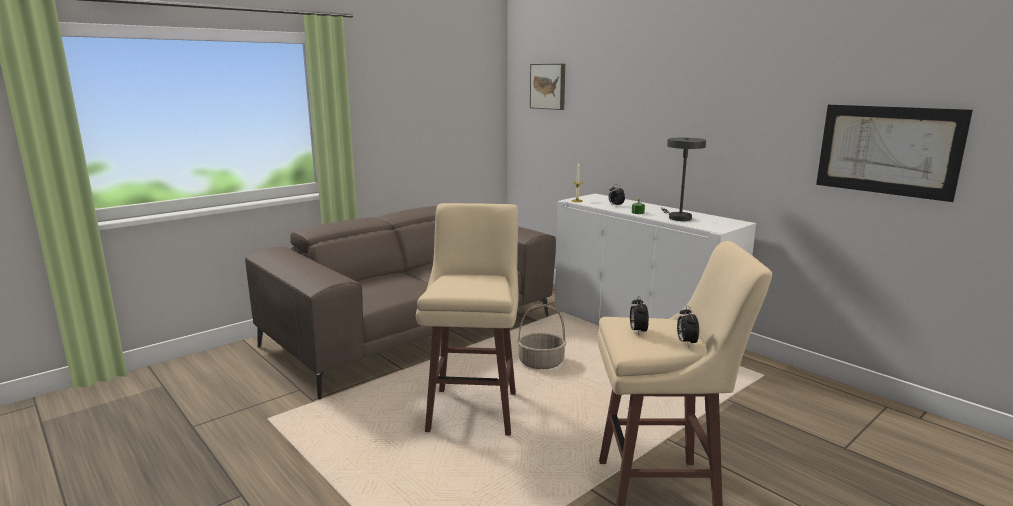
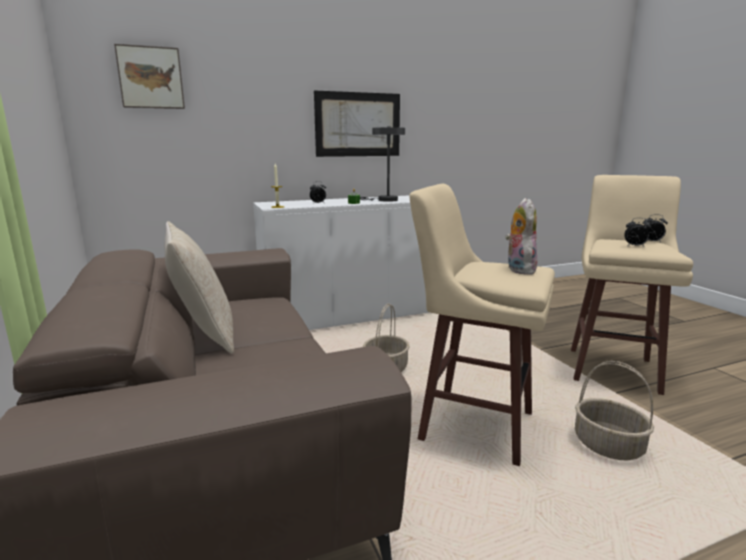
camera: 70 degrees left, 0 degrees up
picture [816,105,973,202] -> picture moved to [314,90,400,157]
none -> beige pillow [164,221,234,353]
none -> plush toy [505,198,537,275]
none -> basket [575,361,654,460]

